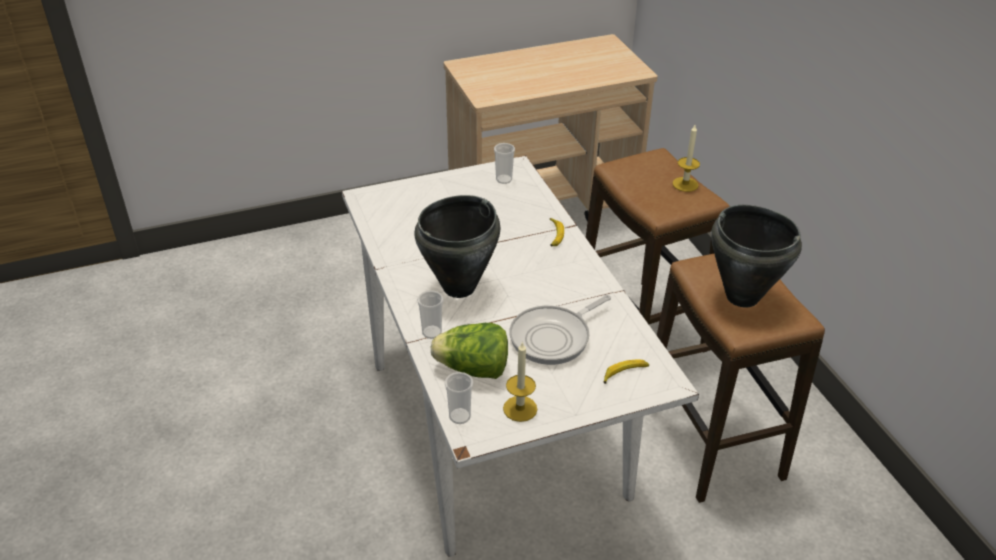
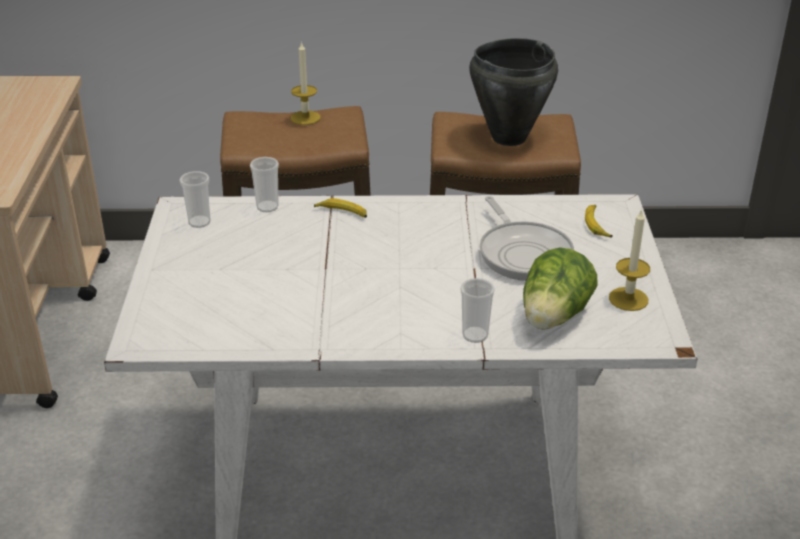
camera: 70 degrees left, 5 degrees down
black cooking pot [414,195,500,298] -> none
cup [445,372,473,424] -> cup moved to [250,157,279,212]

